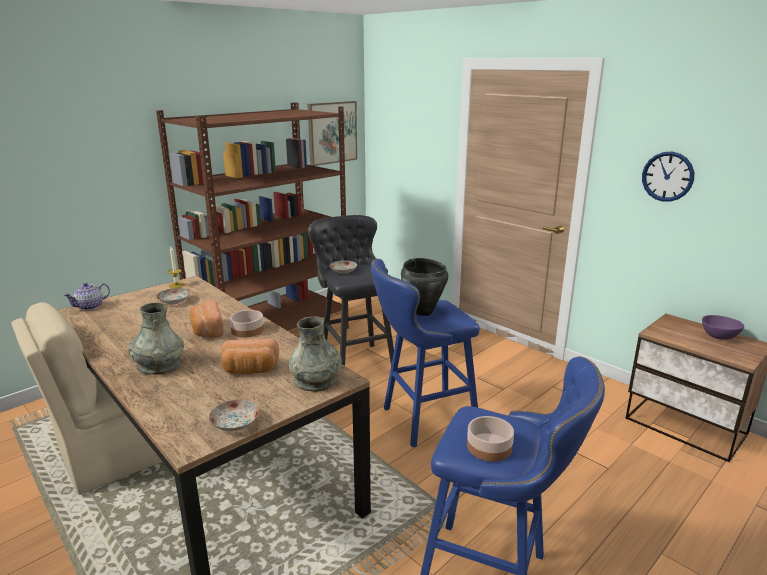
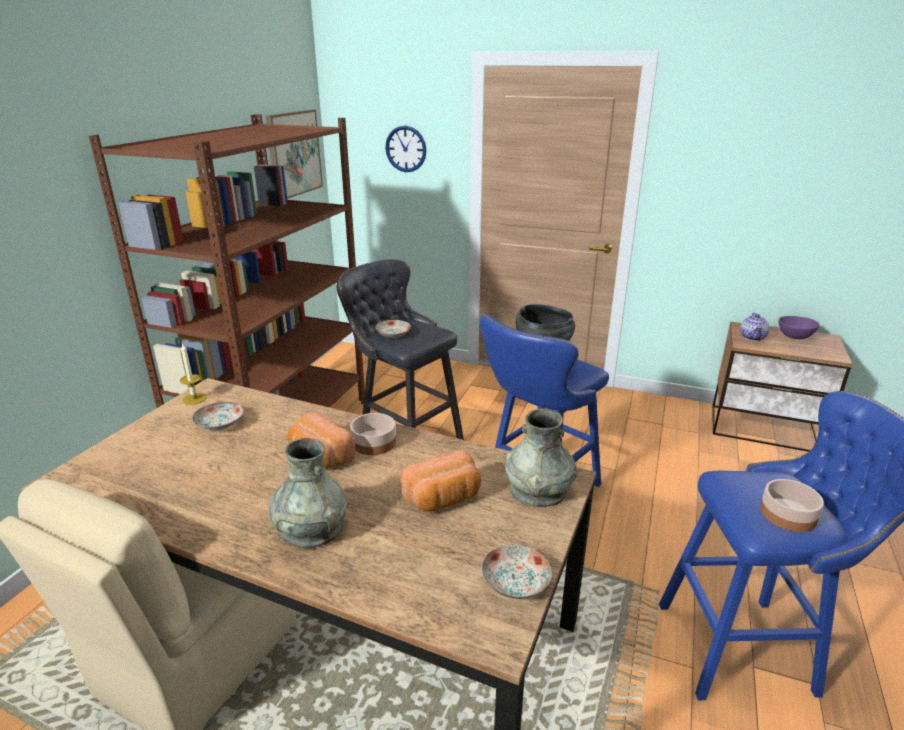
camera: 25 degrees left, 5 degrees up
teapot [63,283,110,310] -> teapot moved to [740,313,769,341]
wall clock [642,151,694,202] -> wall clock moved to [385,126,427,172]

